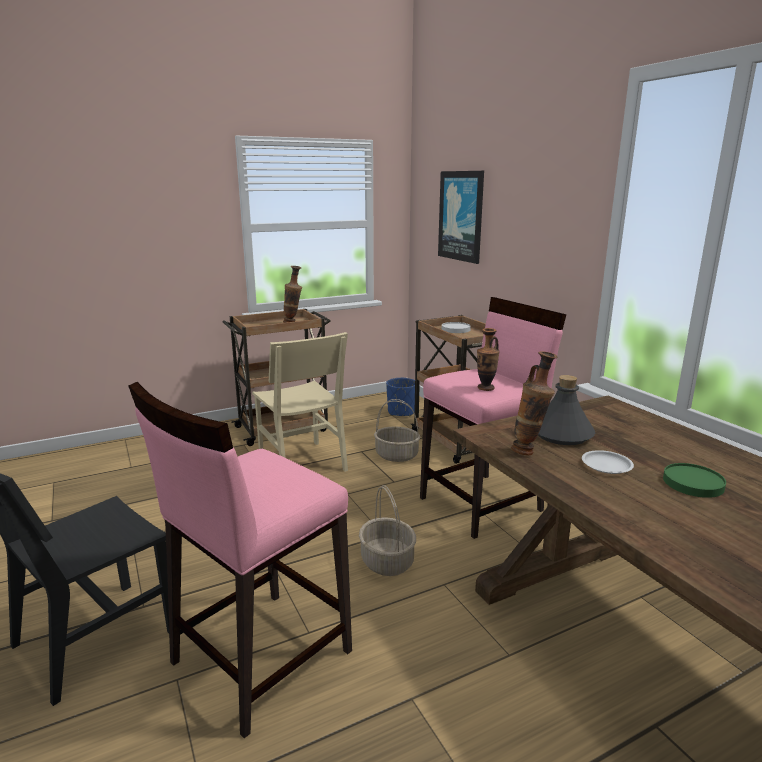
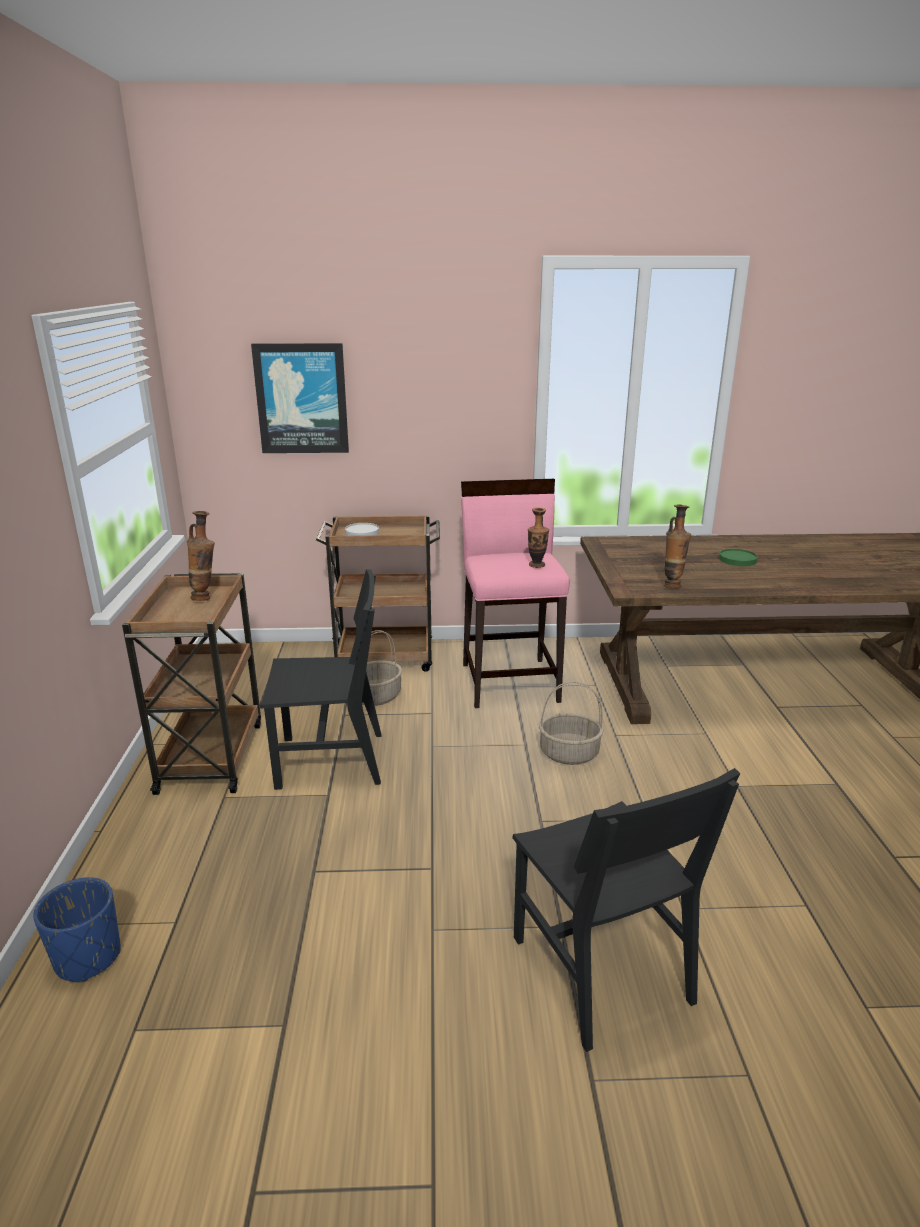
camera: 65 degrees left, 5 degrees up
pink stool [128,382,352,738] -> none
beige chair [252,332,348,472] -> black chair [260,569,381,790]
blue planter [386,378,415,417] -> blue planter moved to [33,877,121,983]
grey bottle [538,375,595,445] -> none
white plate [582,450,634,474] -> none

